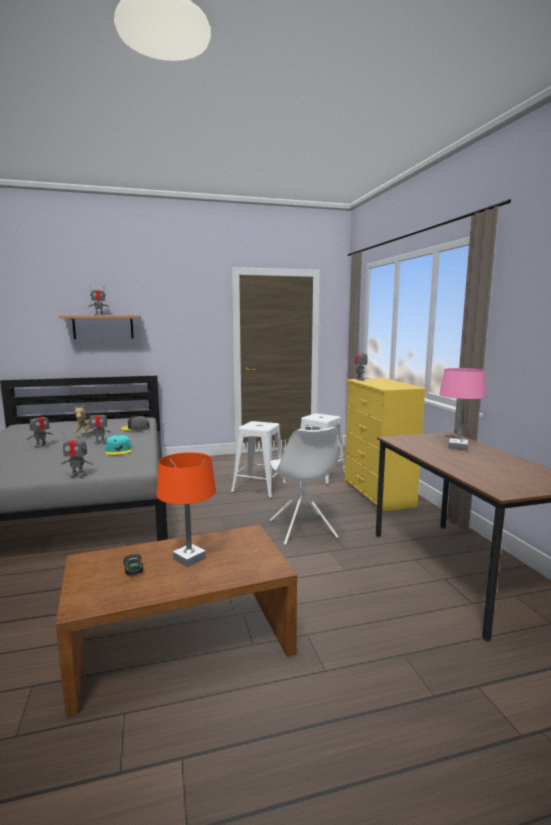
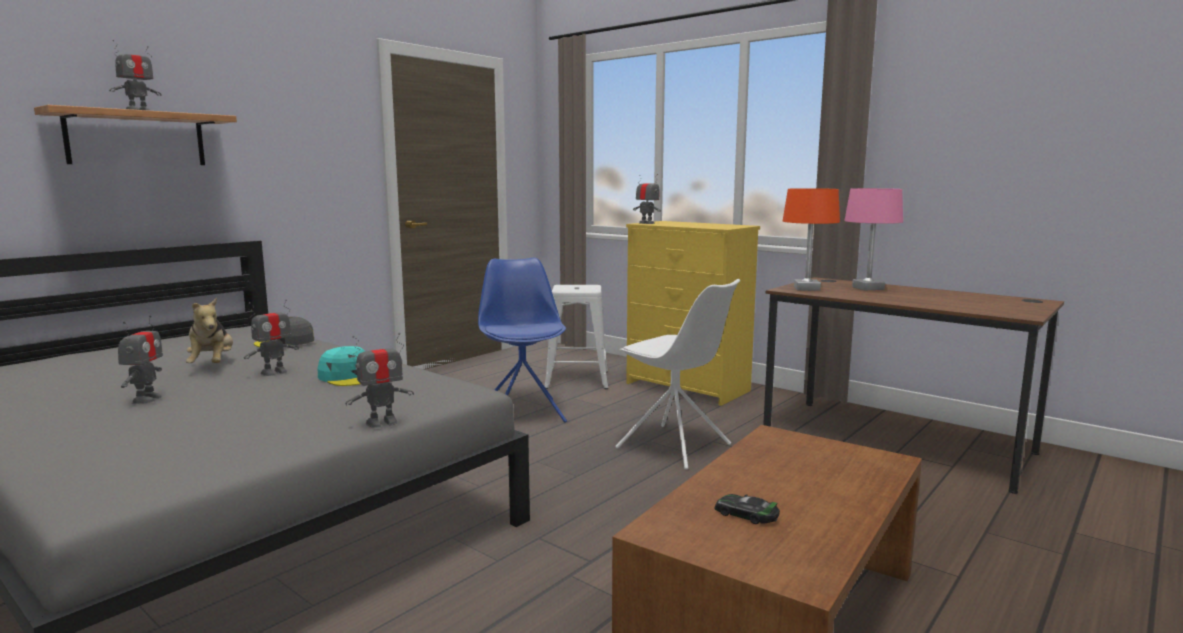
camera: 35 degrees left, 0 degrees up
orange table lamp [157,452,216,567] -> orange table lamp moved to [783,188,840,291]
white stool [231,421,286,499] -> blue chair [478,257,567,423]

